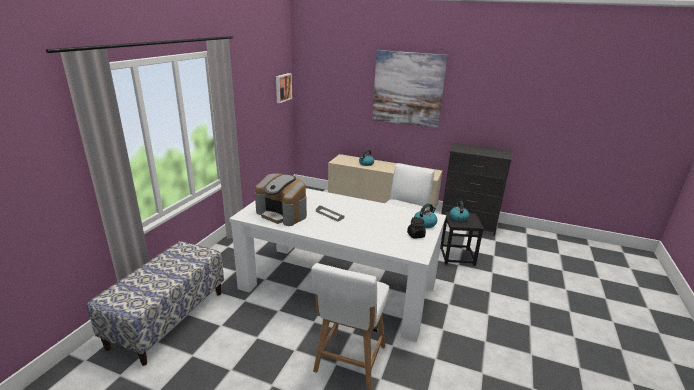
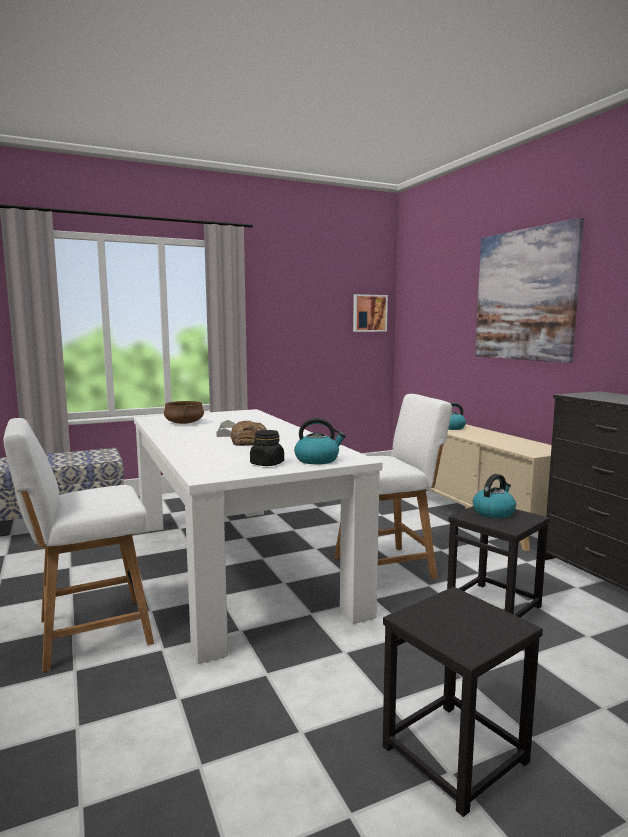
camera: 45 degrees right, 15 degrees down
coffee machine [255,173,307,226] -> brown cooking pot [164,401,204,424]
none -> bread [231,421,267,446]
none -> black stool [383,587,543,817]

